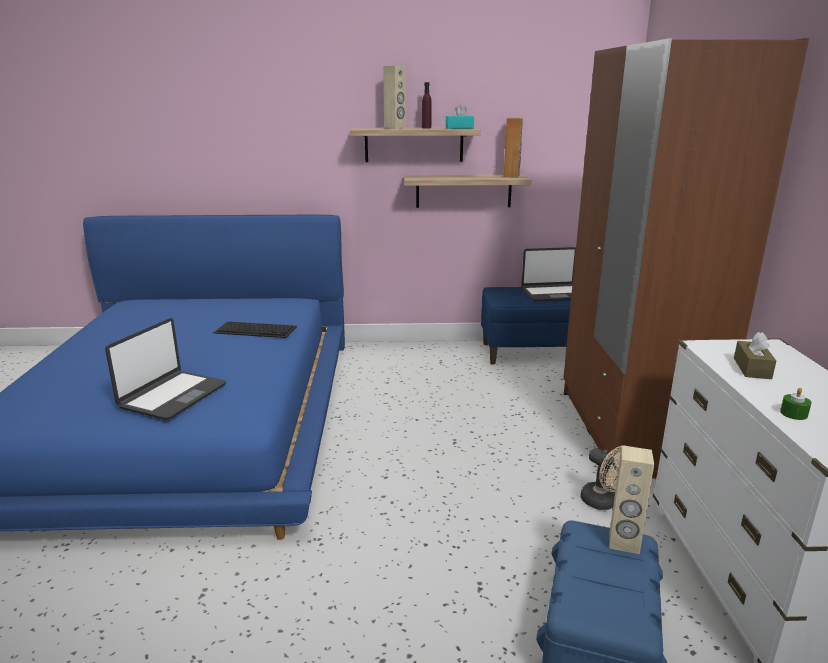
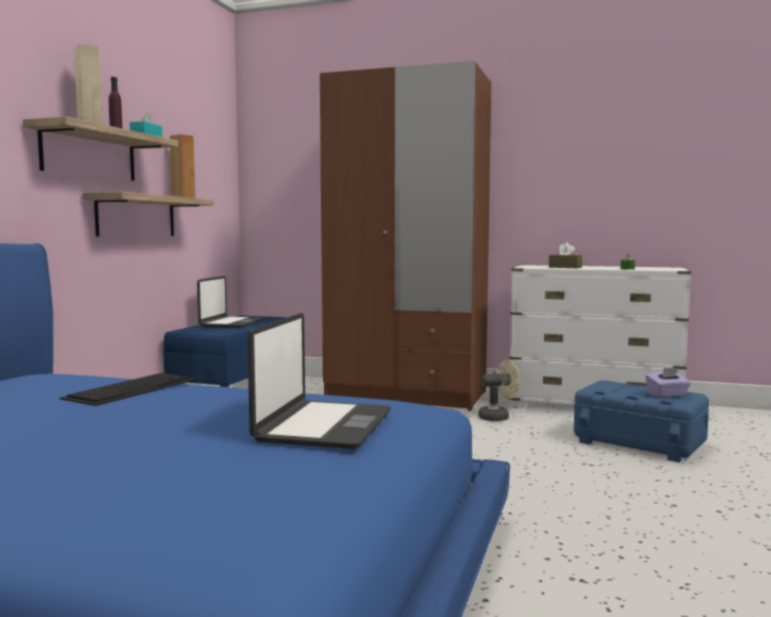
camera: 70 degrees left, 15 degrees down
laptop [105,318,226,420] -> laptop turned 60 degrees clockwise [247,313,391,449]
beige speaker [609,445,654,554] -> none
none -> purple tissue box [645,368,691,398]

